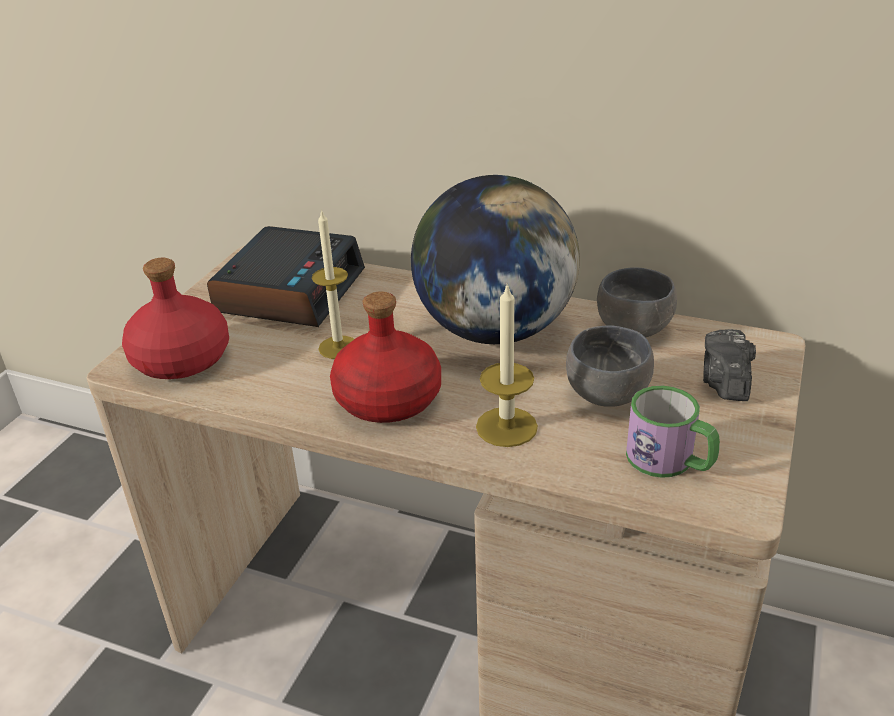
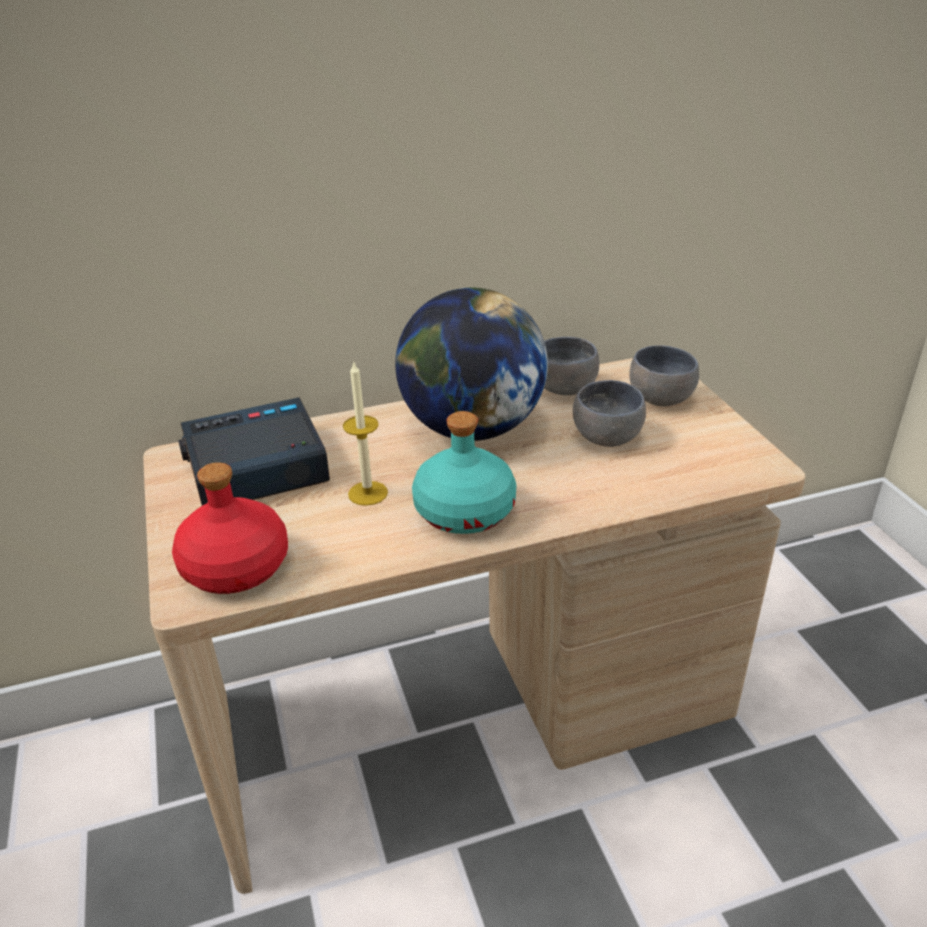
camera: 40 degrees left, 0 degrees up
alarm clock [207,226,365,327] -> alarm clock turned 90 degrees counterclockwise [178,397,330,506]
red bottle [330,291,441,423] -> turquoise bottle [412,411,517,534]
candle [476,283,538,447] -> none
mug [626,386,720,478] -> none
camera [703,329,756,401] -> grey bowl [629,345,699,406]

